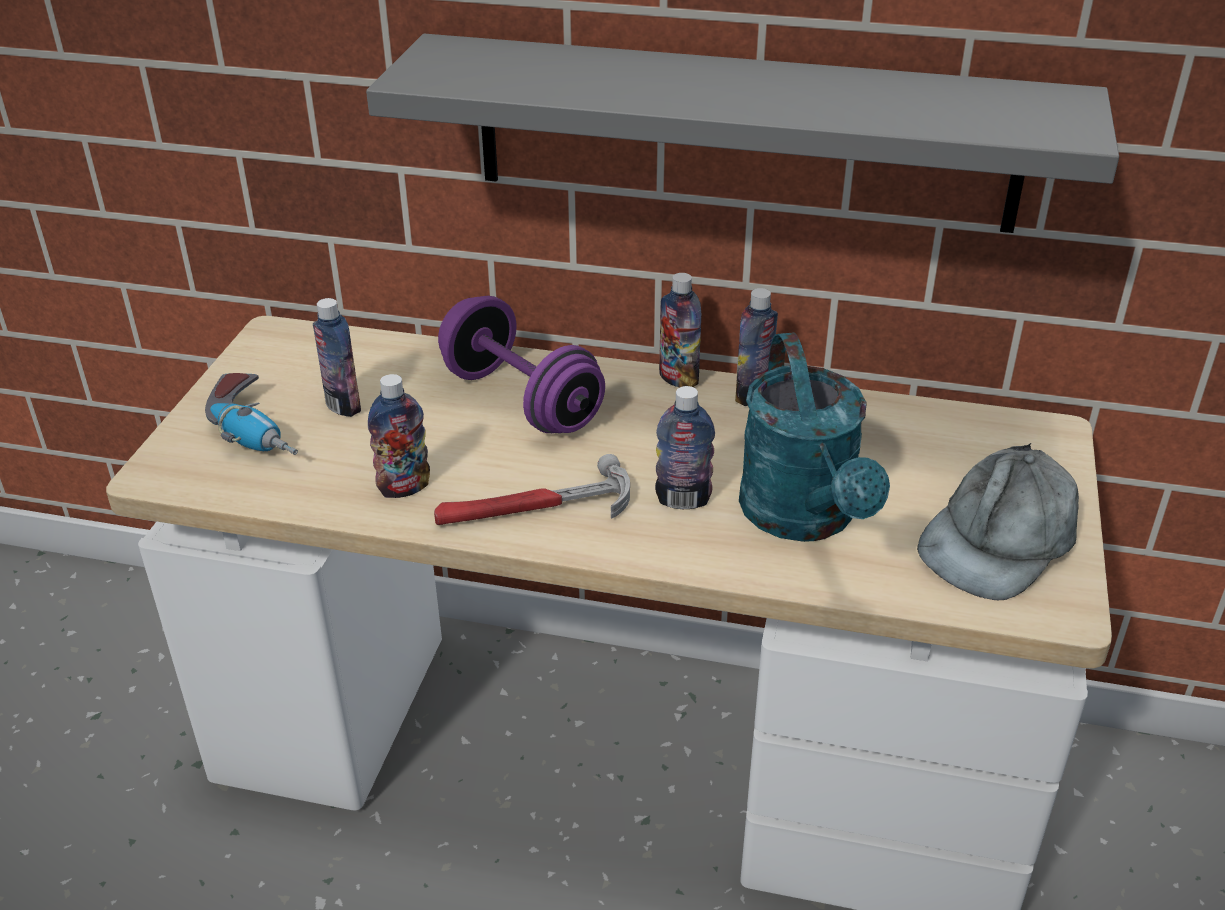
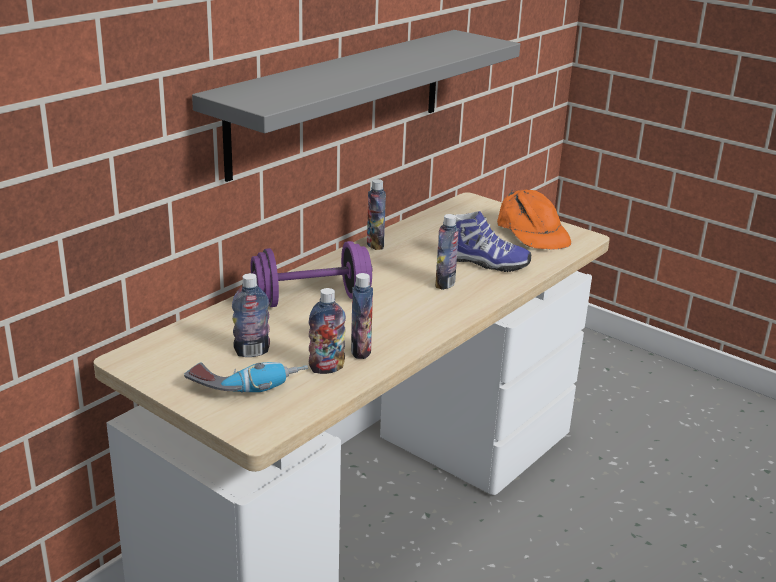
camera: 65 degrees left, 10 degrees down
hammer [434,454,630,525] -> none
bottle [659,273,701,388] -> bottle moved to [309,288,346,374]
turquoise watering can [739,332,890,542] -> shoe [455,211,531,272]
grey cap [917,443,1079,600] -> orange cap [497,189,571,250]

